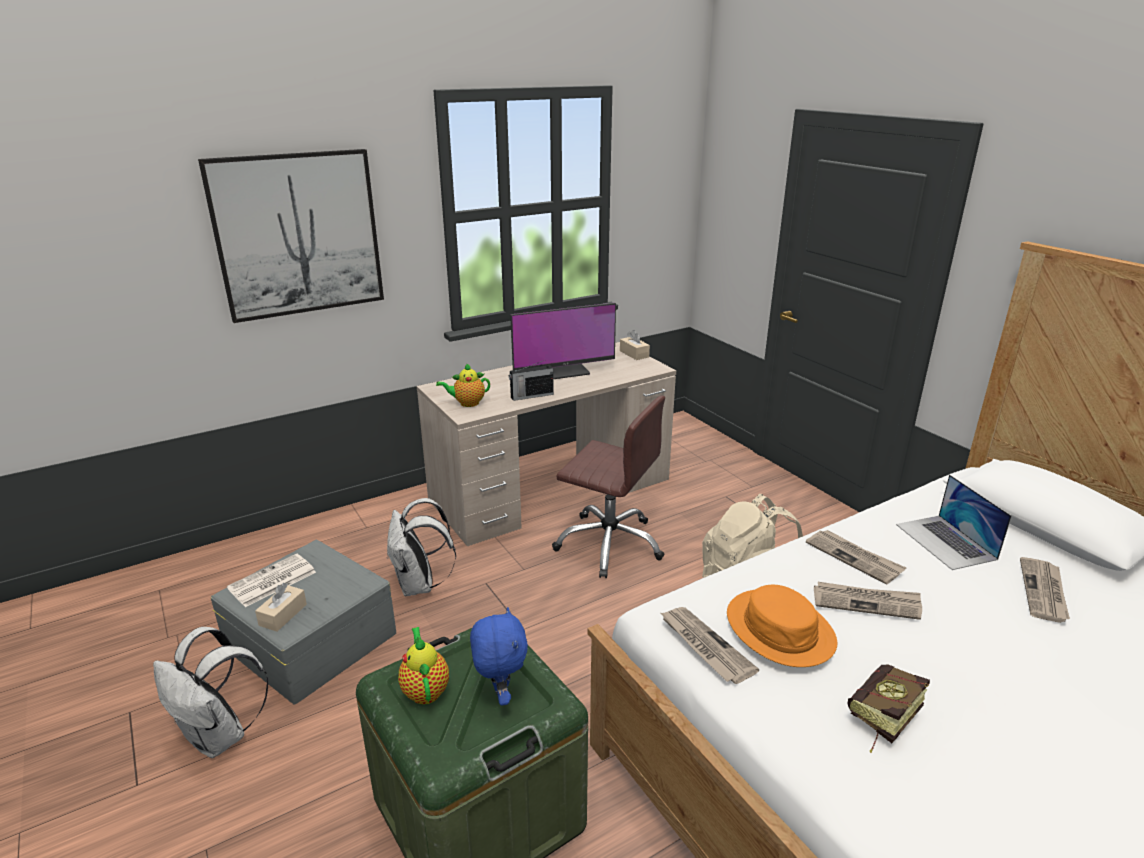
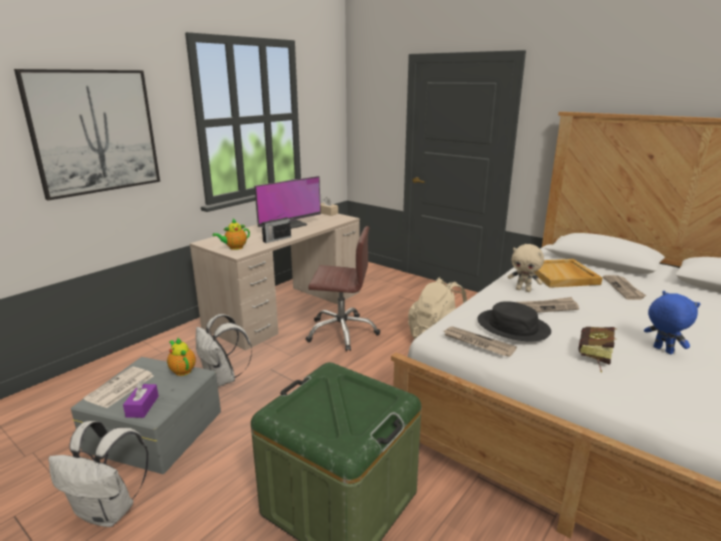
camera: 20 degrees left, 5 degrees down
beige tissue box [255,583,307,632] -> purple tissue box [123,380,159,418]
teapot [398,627,449,705] -> teapot moved to [167,338,196,376]
blue plush toy [470,607,528,706] -> blue plush toy moved to [644,291,700,354]
orange hat [727,585,837,667] -> black hat [478,301,551,342]
newspaper [806,530,906,585] -> beige plush toy [508,244,544,292]
laptop [896,475,1012,570] -> beige tray [534,259,602,288]

